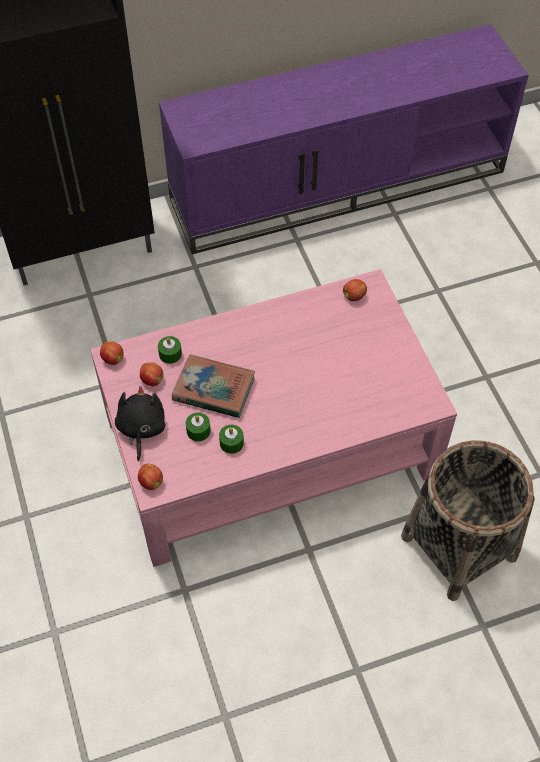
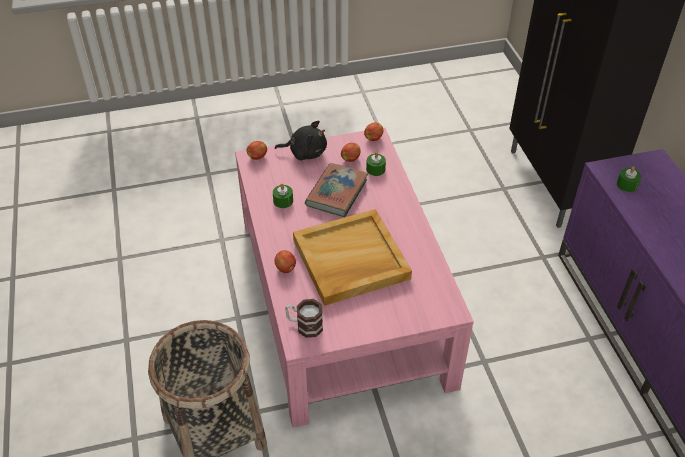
camera: 95 degrees right, 10 degrees down
green candle [186,413,211,441] -> green candle moved to [617,166,641,192]
apple [343,279,367,301] -> apple moved to [274,250,296,273]
none -> mug [285,299,323,338]
none -> beige tray [293,209,412,306]

